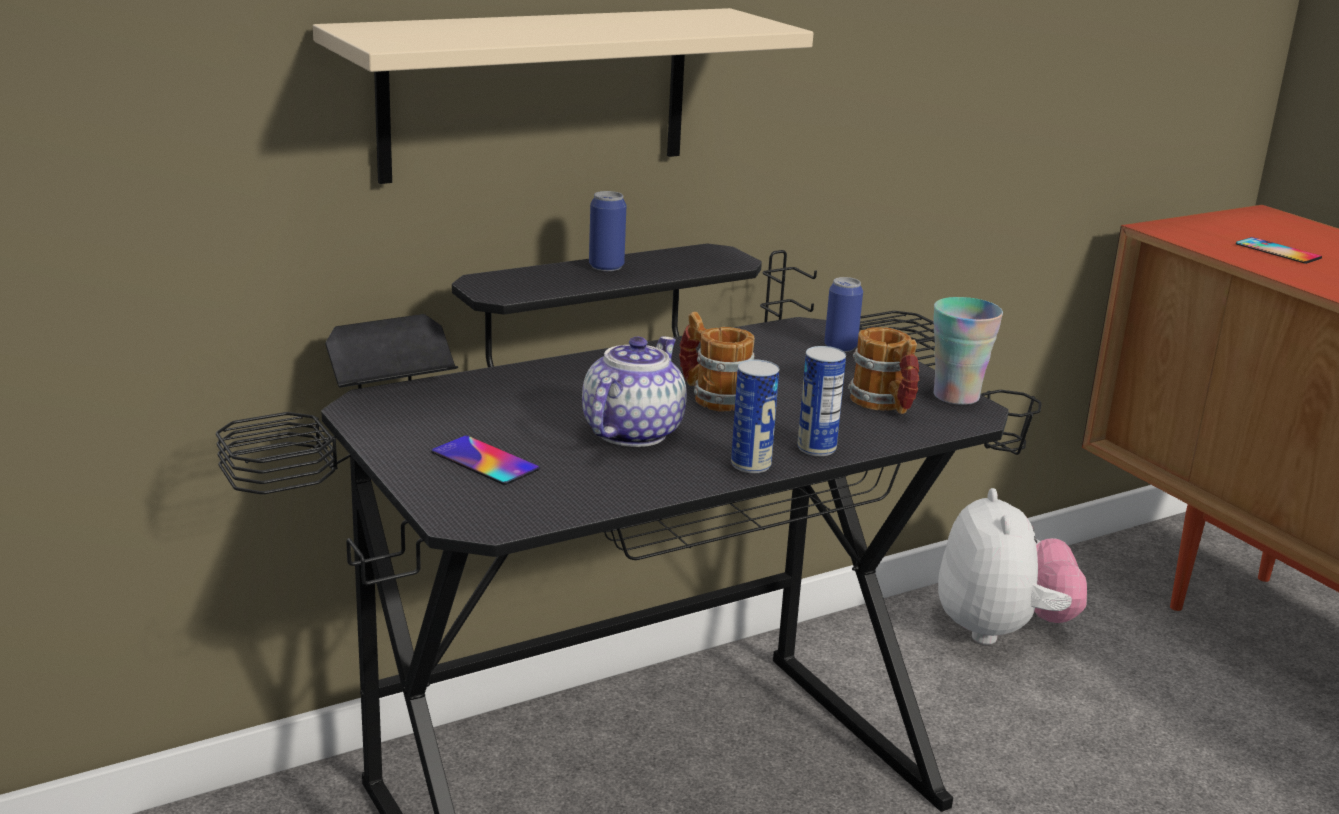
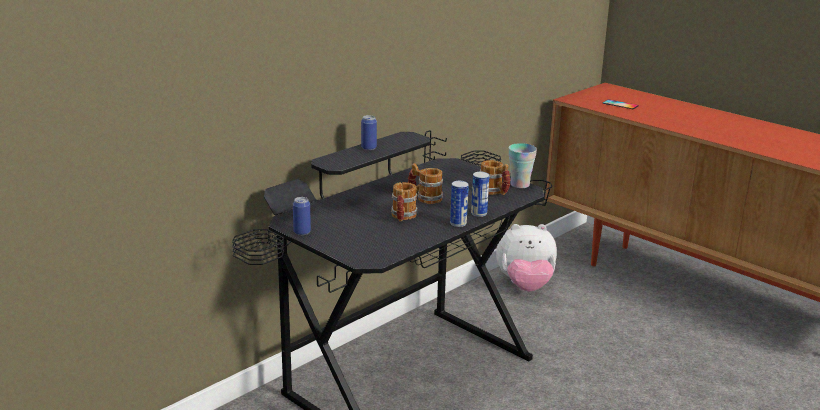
camera: 15 degrees left, 0 degrees up
beige shelf [313,8,814,184] -> none
phone [431,436,540,485] -> none
teapot [582,336,687,447] -> mug [391,182,418,222]
can [824,277,863,352] -> can moved to [293,197,311,235]
plush toy [938,488,1087,645] -> plush toy turned 105 degrees clockwise [496,224,557,291]

